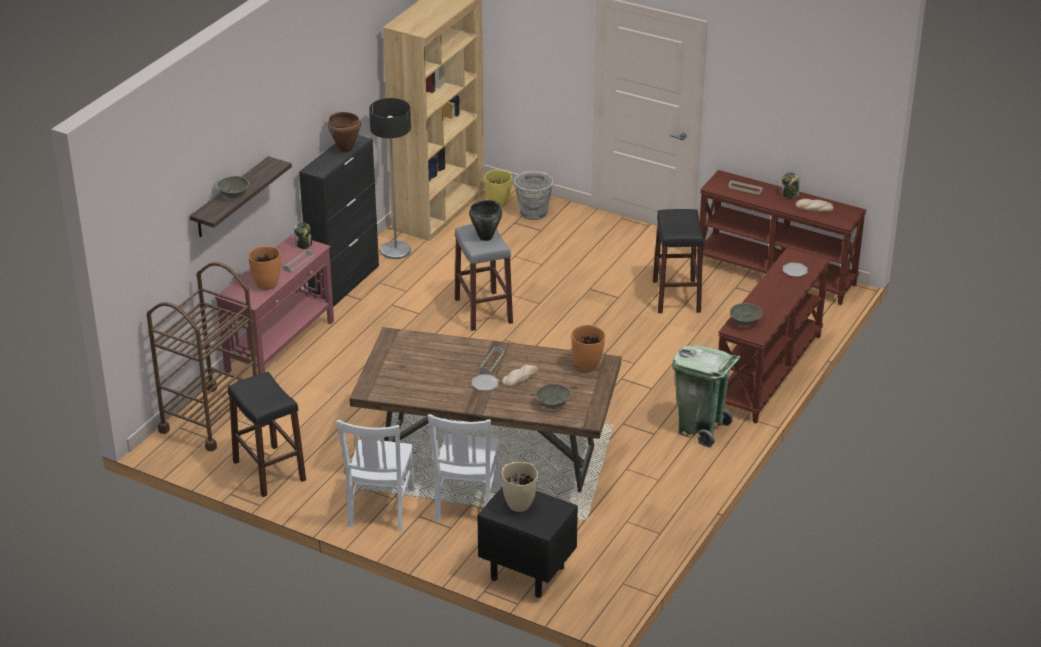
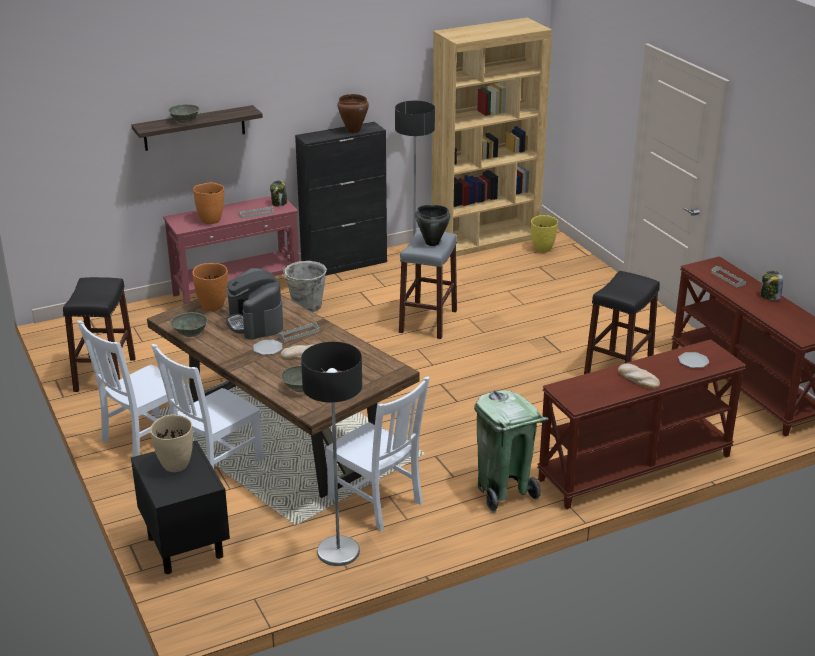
camera: 35 degrees right, 5 degrees down
brown cart [147,262,257,451] -> none
grey bucket [512,171,555,220] -> grey bucket moved to [283,261,327,312]
orange vase [571,325,605,372] -> orange vase moved to [192,263,228,311]
grey bowl [730,303,762,327] -> grey bowl moved to [171,312,208,337]
bread [795,199,834,212] -> bread moved to [618,363,660,389]
none -> coffee machine [226,268,283,340]
none -> floor lamp [301,342,362,566]
none -> white chair [326,377,430,531]

